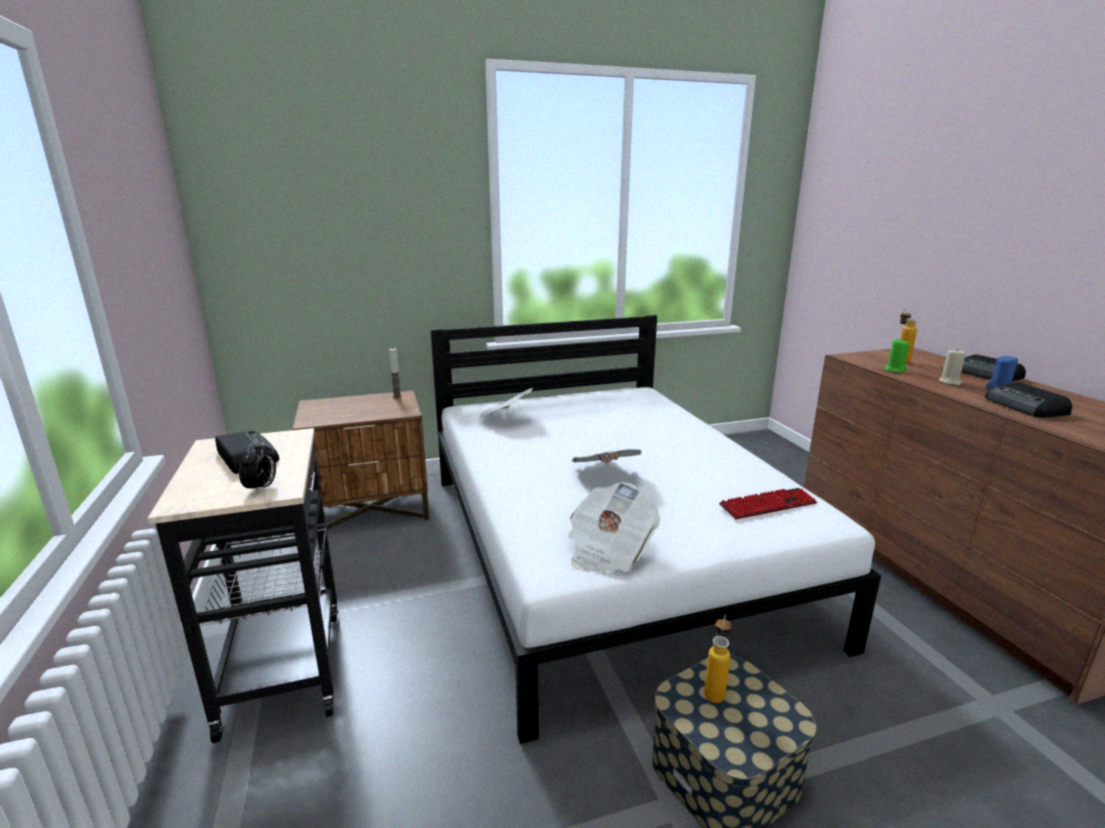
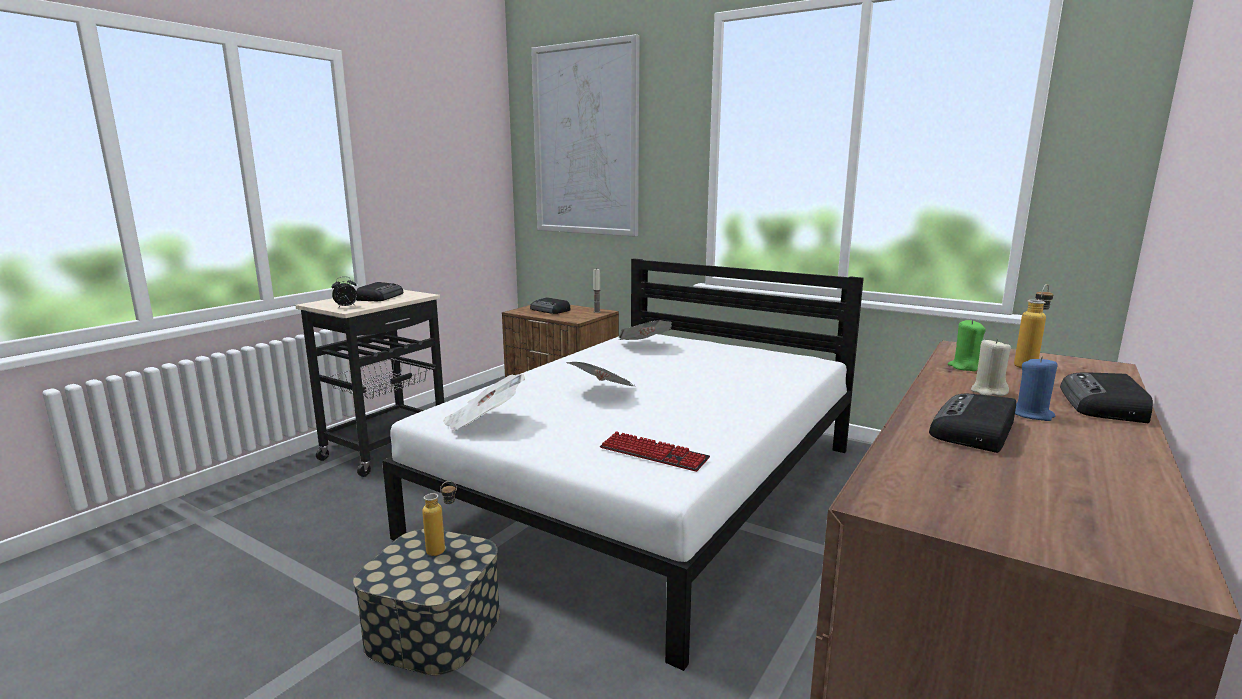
camera: 50 degrees right, 5 degrees down
none -> radio [530,297,570,314]
none -> picture [531,34,640,237]

